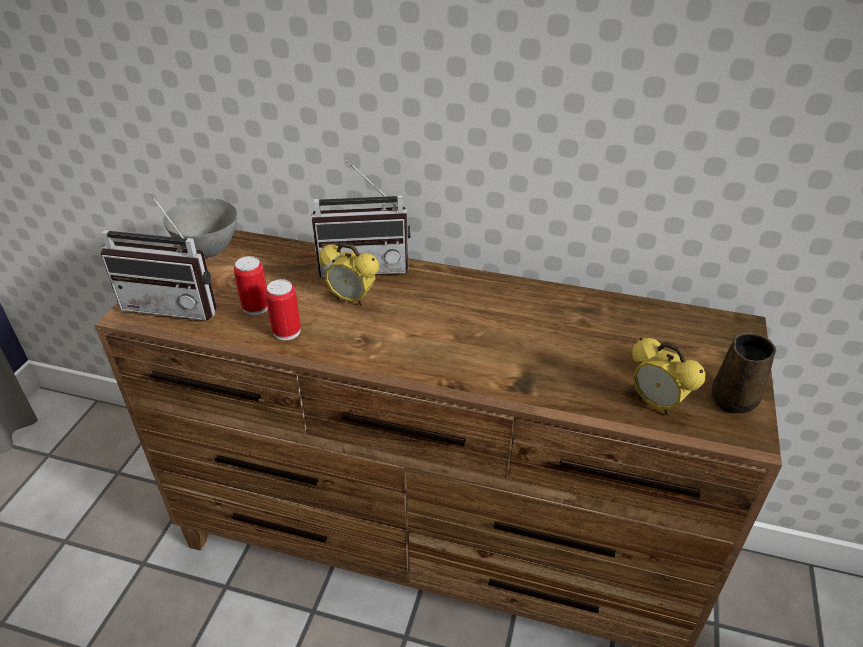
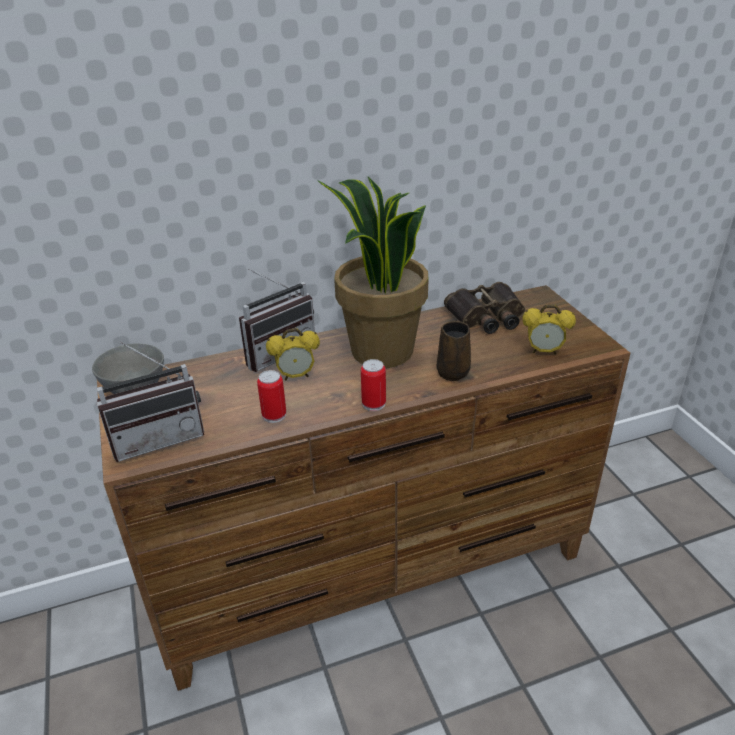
camera: 35 degrees left, 5 degrees down
can [234,256,268,315] -> can moved to [361,359,386,411]
brown mug [712,333,776,414] -> brown mug moved to [437,321,471,381]
none -> potted plant [317,177,429,368]
none -> binoculars [444,282,525,334]

